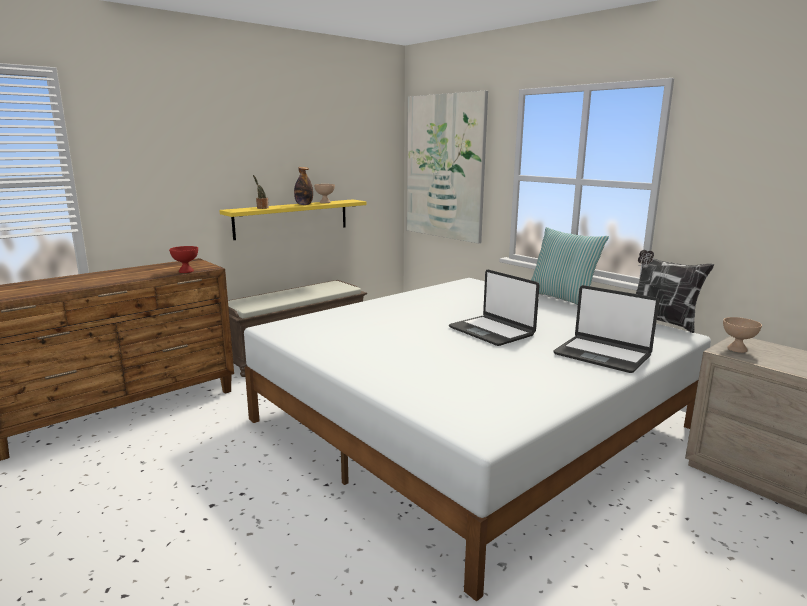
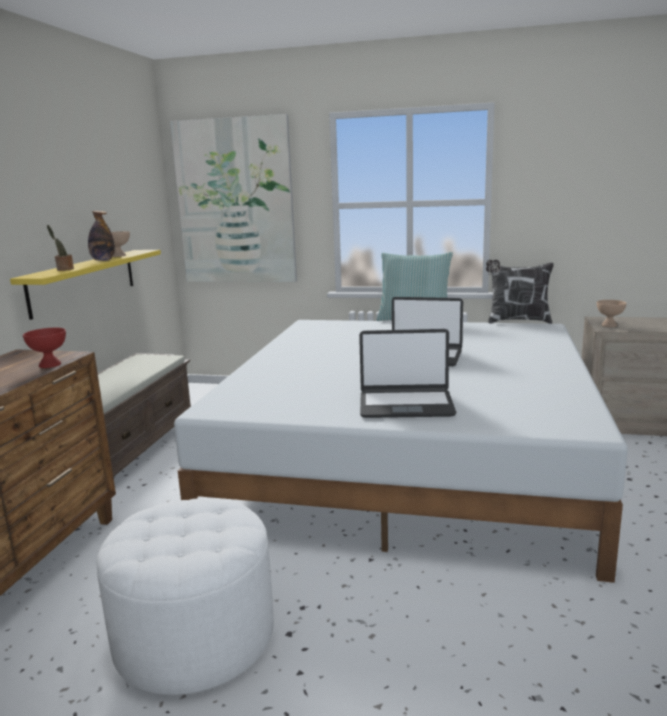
camera: 35 degrees left, 0 degrees up
laptop [553,285,659,373] -> laptop moved to [359,329,456,418]
none -> white ottoman [97,498,274,695]

